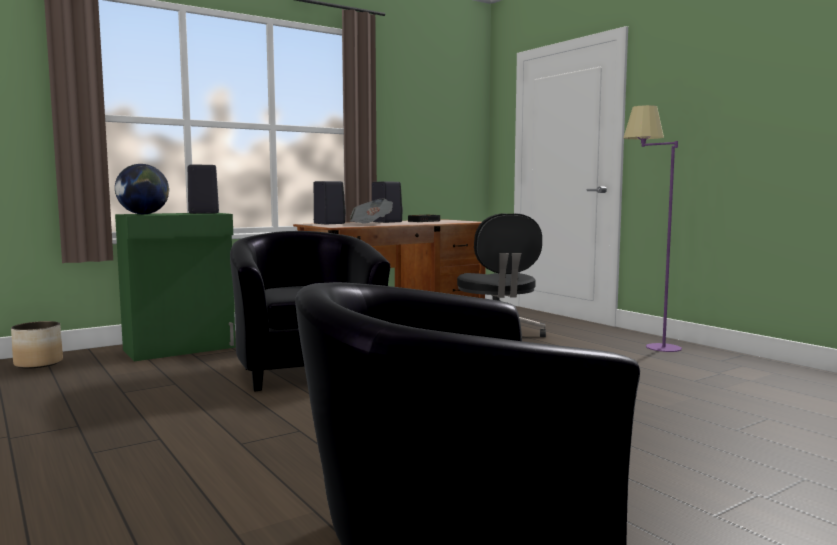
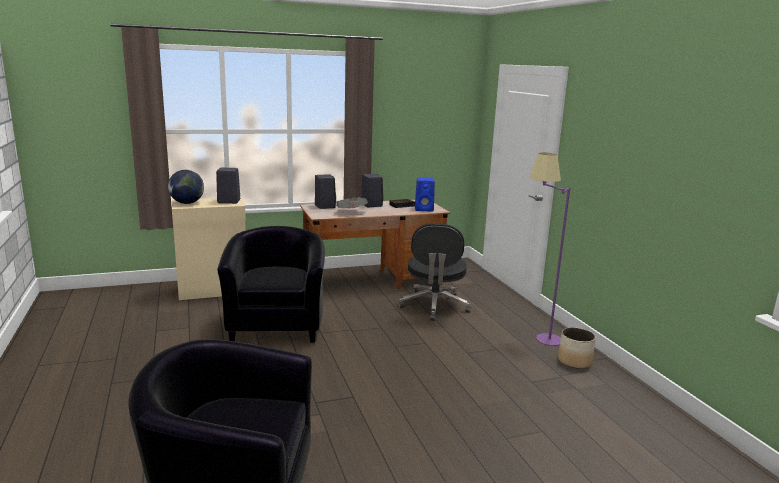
camera: 15 degrees right, 10 degrees up
planter [11,321,63,369] -> planter moved to [558,327,596,369]
green cabinet [115,213,236,361] -> beige cabinet [172,197,246,300]
none -> blue speaker [415,177,435,212]

